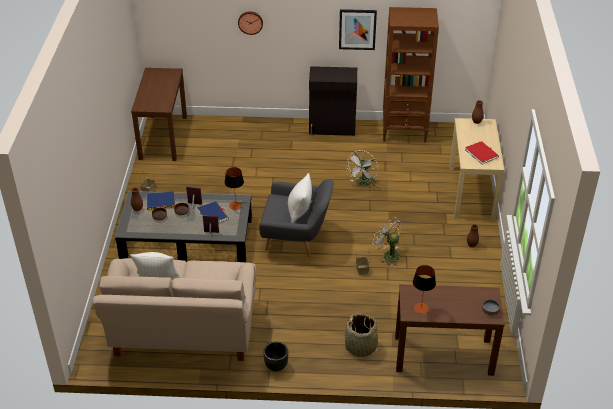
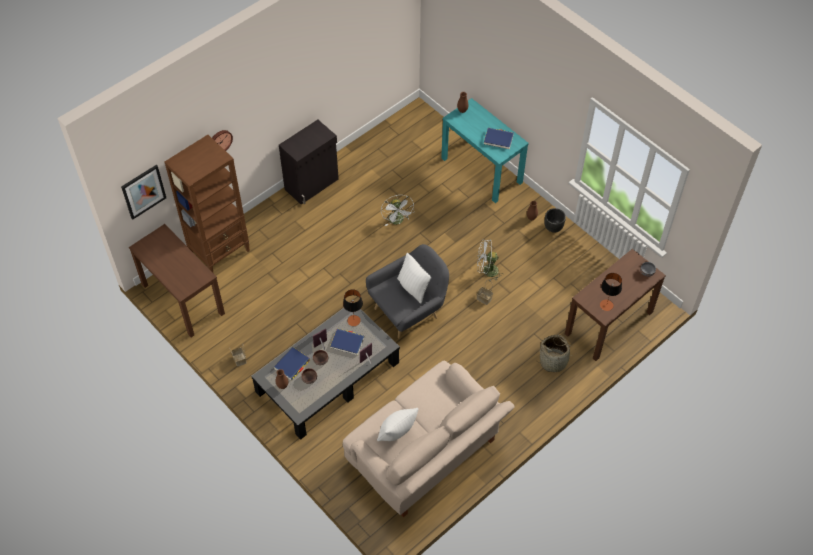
camera: 45 degrees left, 15 degrees up
black planter [263,342,288,371] -> black planter moved to [545,208,566,233]
picture [339,9,377,50] -> picture moved to [121,165,166,220]
brown bookcase [383,7,439,142] -> brown bookcase moved to [165,135,250,272]
beige console table [449,118,504,220] -> turquoise console table [441,98,529,203]
red book [465,141,499,165] -> blue book [484,128,514,149]

